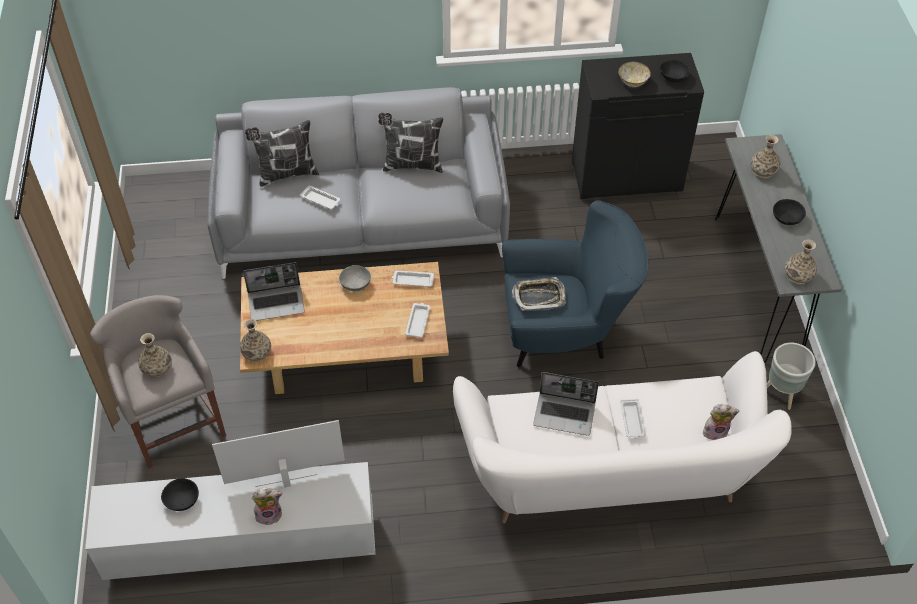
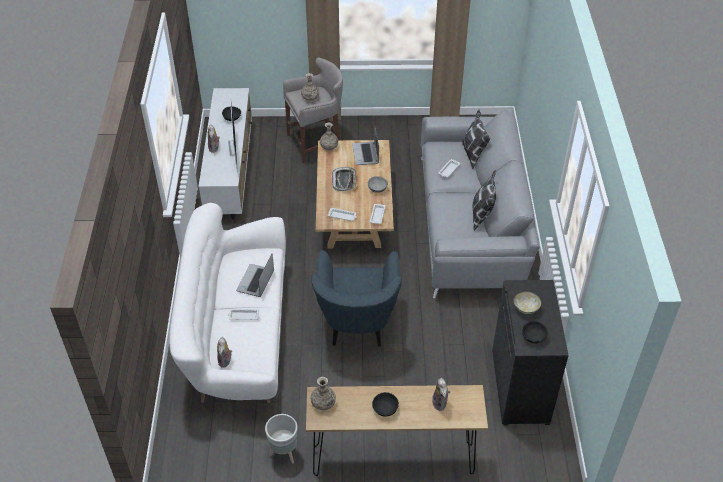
camera: 95 degrees right, 5 degrees down
tray [512,277,566,311] -> tray moved to [332,167,357,191]
grey console table [715,134,842,363] -> brown console table [306,385,488,476]
vase [750,135,780,179] -> plush toy [432,378,451,411]

